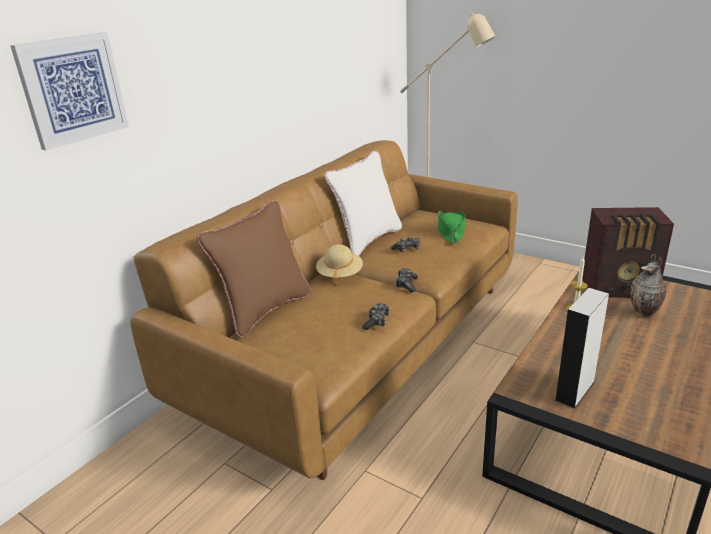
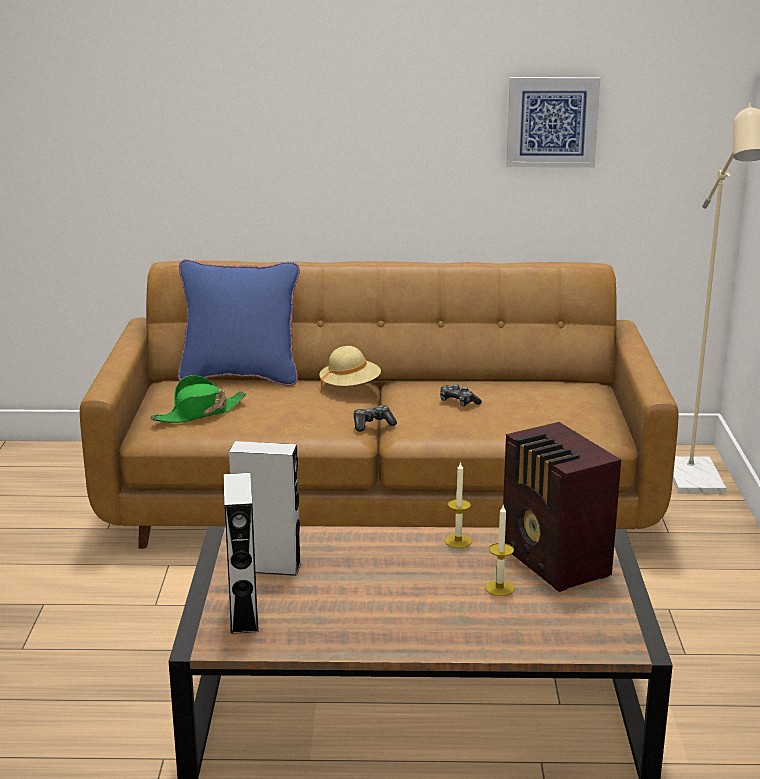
camera: 55 degrees right, 5 degrees down
picture [10,32,129,150] -> picture moved to [506,77,600,168]
brown pillow [196,200,311,337] -> blue pillow [178,259,300,386]
white pillow [324,150,402,256] -> none
game controller [362,303,390,330] -> none
green hat [438,211,466,243] -> green hat moved to [151,375,246,423]
vase [630,254,666,318] -> candle [485,505,514,596]
none -> grey speaker [224,473,259,634]

